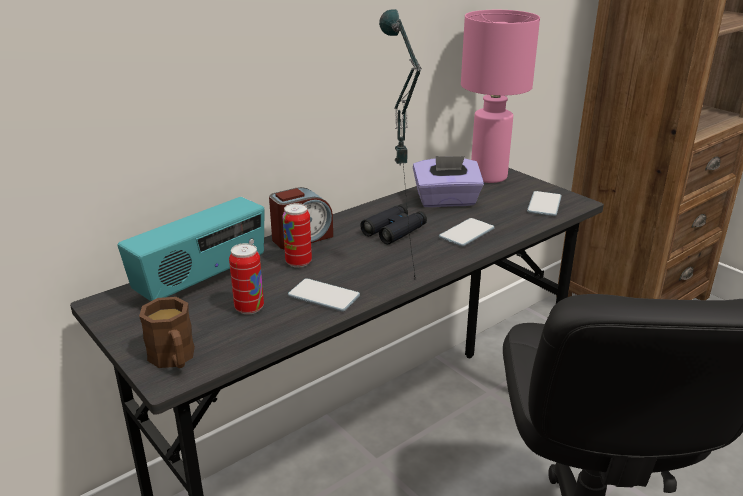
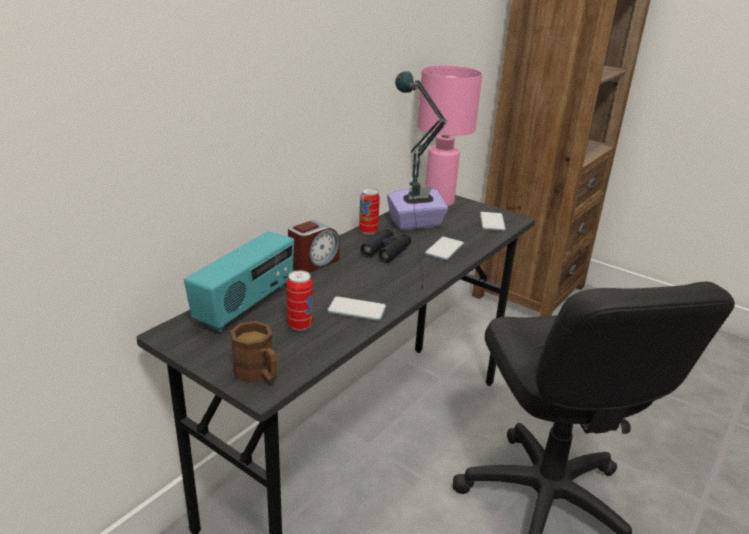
camera: 15 degrees left, 0 degrees up
can [283,203,312,268] -> can moved to [359,188,380,235]

